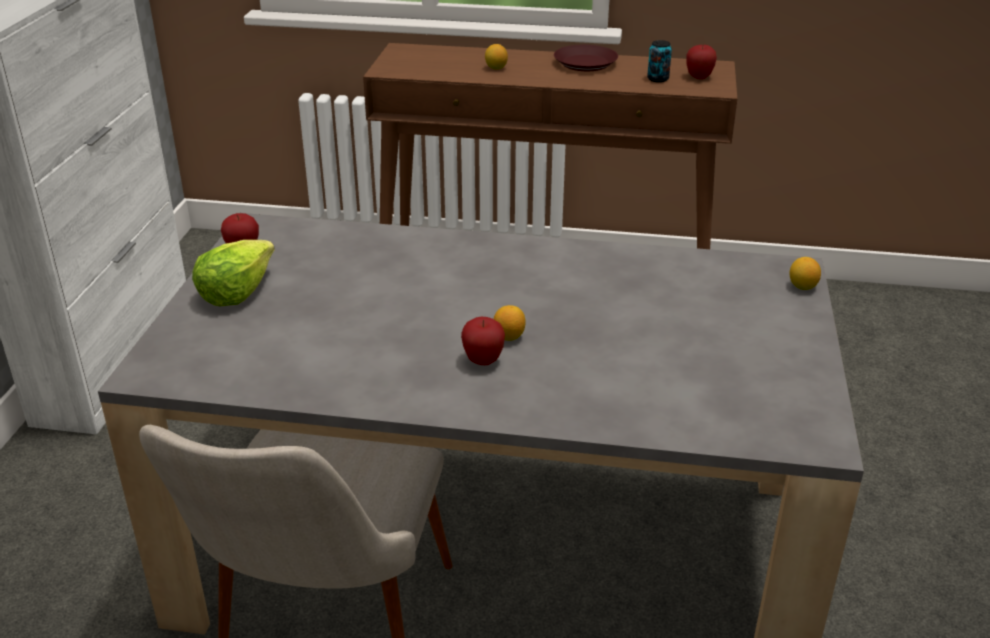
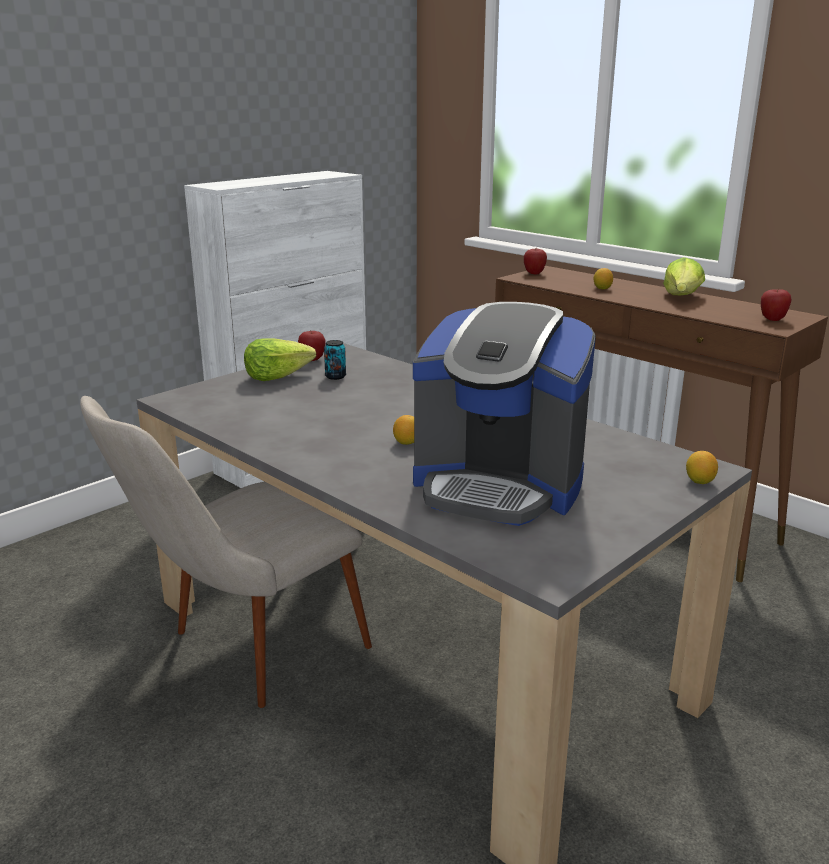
camera: 35 degrees right, 10 degrees down
apple [461,317,505,365] -> apple moved to [524,249,547,275]
brown plate [554,45,618,71] -> lettuce [663,257,705,295]
can [647,40,672,83] -> can moved to [324,340,346,380]
none -> coffee machine [413,302,596,526]

